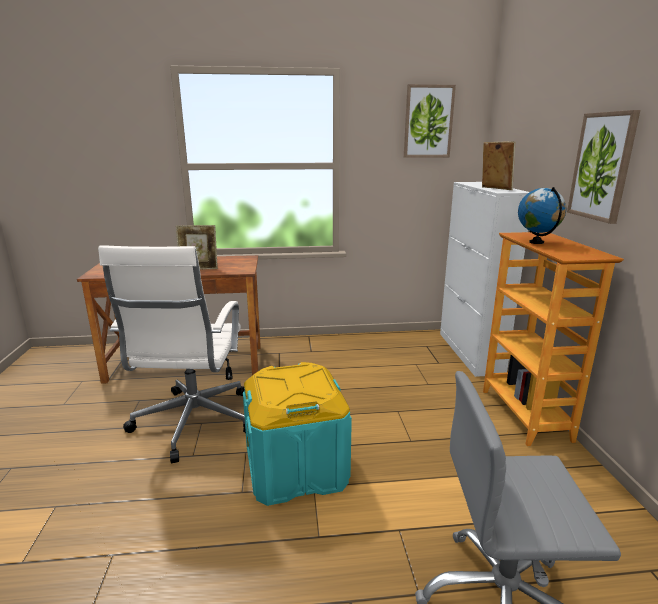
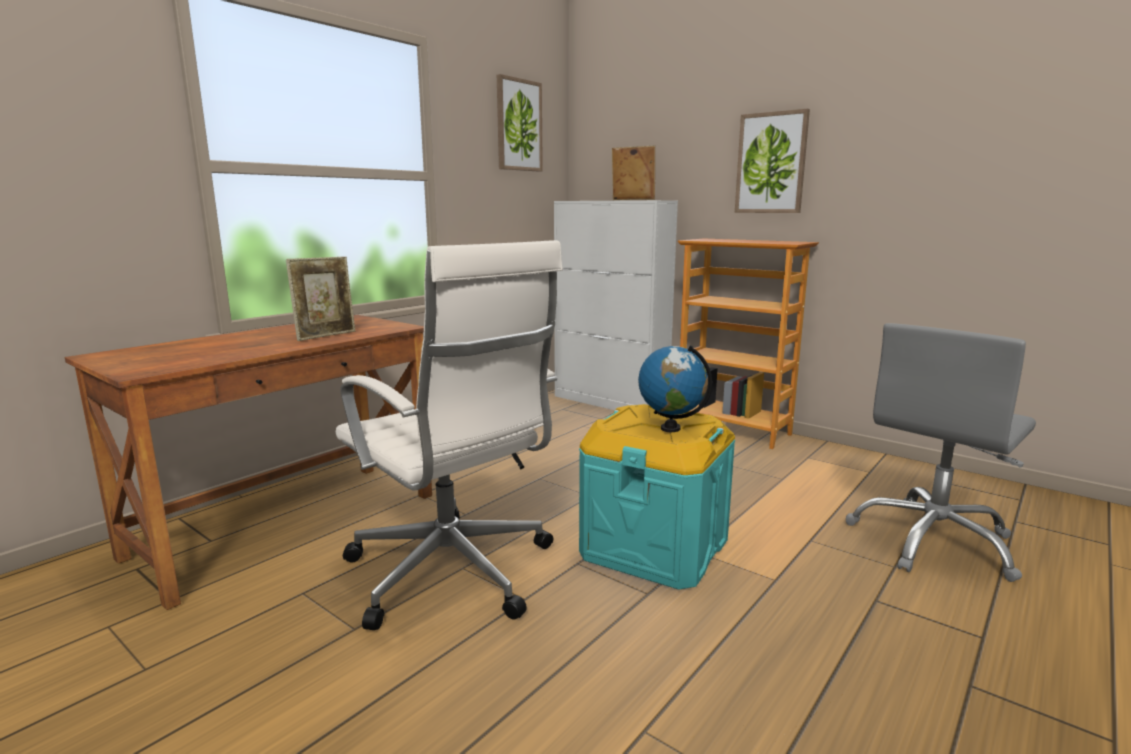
camera: 45 degrees left, 5 degrees down
globe [518,187,566,244] -> globe moved to [638,345,712,432]

